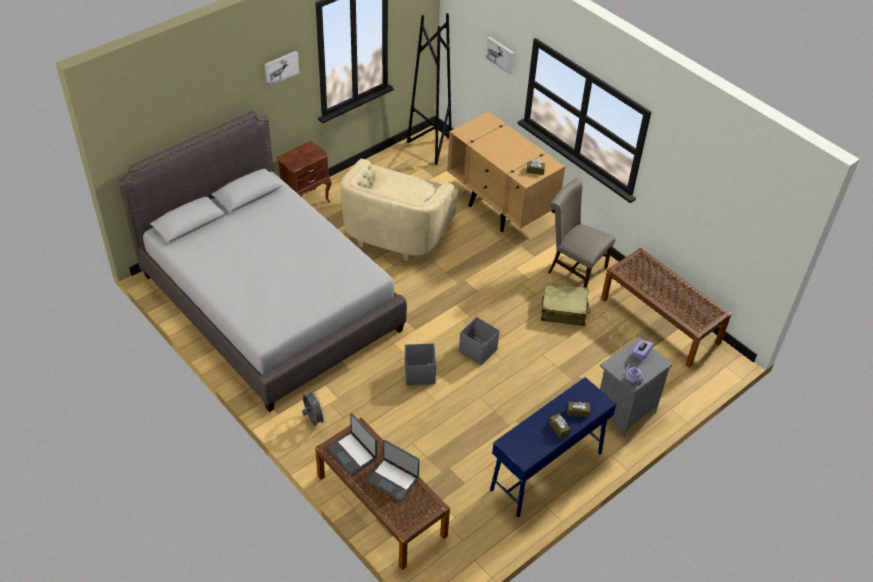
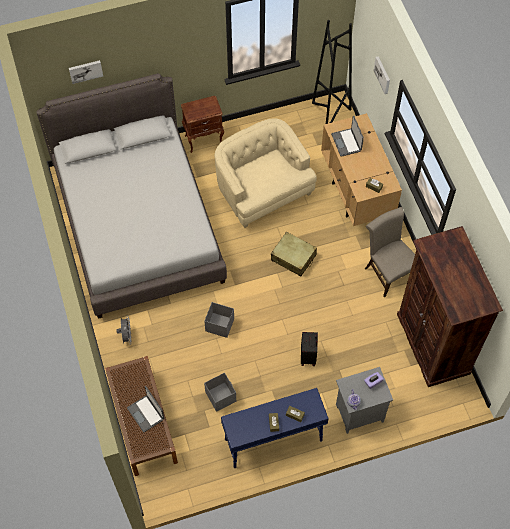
camera: 25 degrees right, 15 degrees up
picture [265,51,299,87] -> picture moved to [69,60,103,84]
laptop [327,413,377,475] -> laptop moved to [331,116,364,157]
beige armchair [340,159,458,261] -> beige armchair turned 105 degrees clockwise [214,119,317,228]
grey storage box [459,317,500,366] -> grey storage box moved to [204,373,236,412]
beige suitcase [541,283,590,326] -> beige suitcase moved to [271,232,317,276]
brown bench [601,247,732,368] -> brown wardrobe [397,226,503,387]
none -> black suitcase [301,332,318,366]

